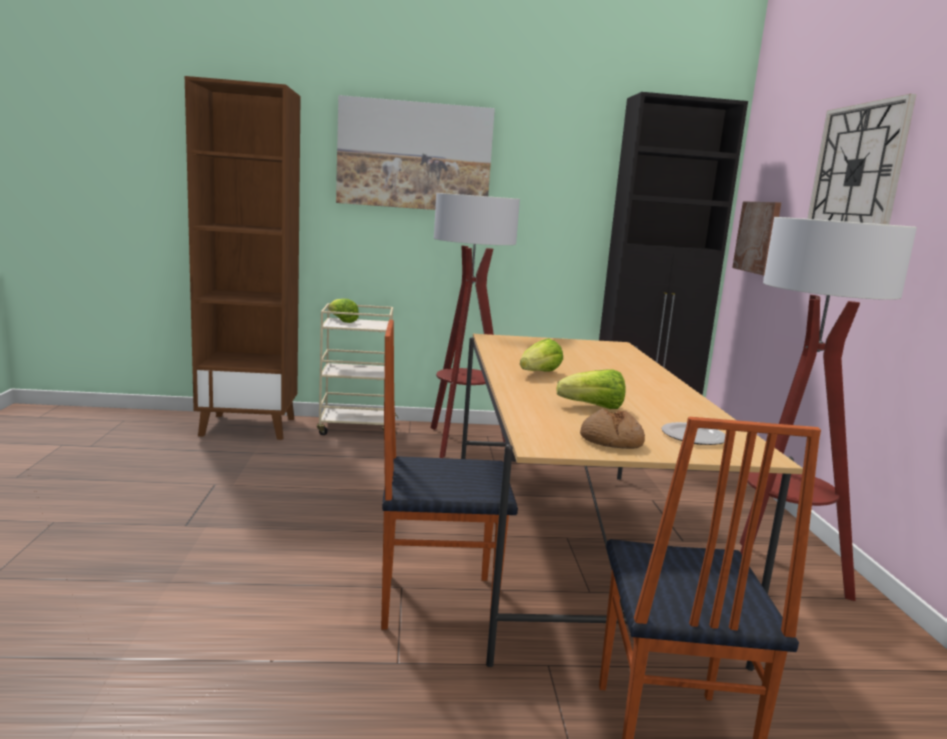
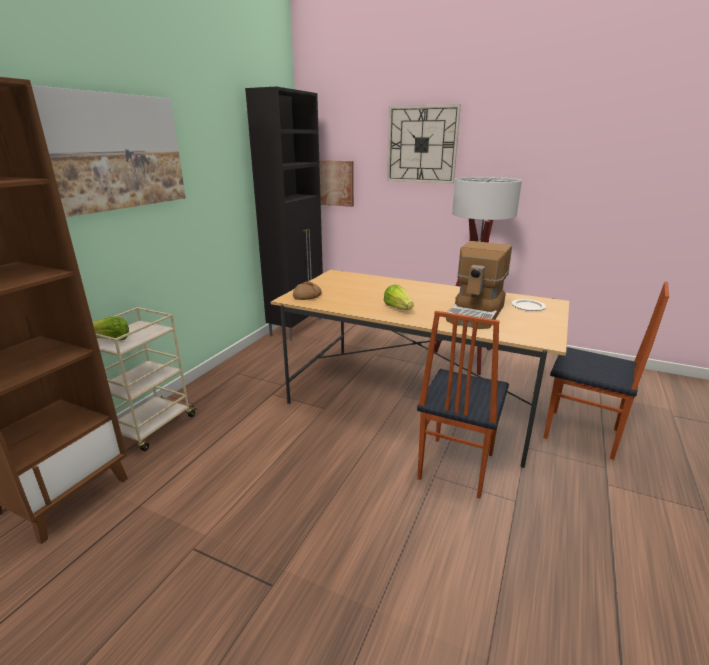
camera: 60 degrees left, 10 degrees up
floor lamp [431,193,520,458] -> none
lettuce [556,369,626,409] -> coffee machine [446,241,512,329]
bread [580,409,645,449] -> bread moved to [293,281,322,300]

